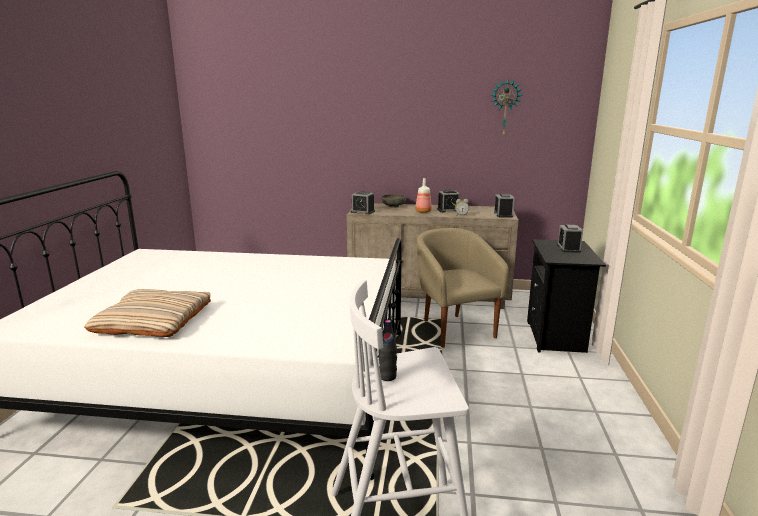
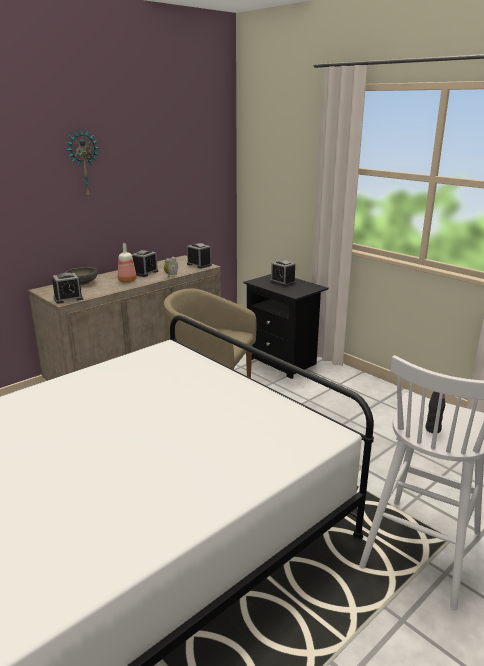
camera: 50 degrees left, 5 degrees up
beige pillow [84,289,211,337] -> none
wall clock [490,79,523,138] -> wall clock moved to [66,130,99,199]

